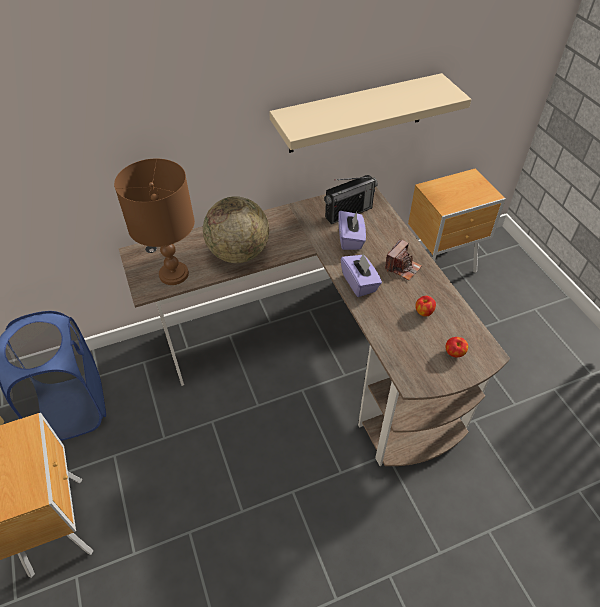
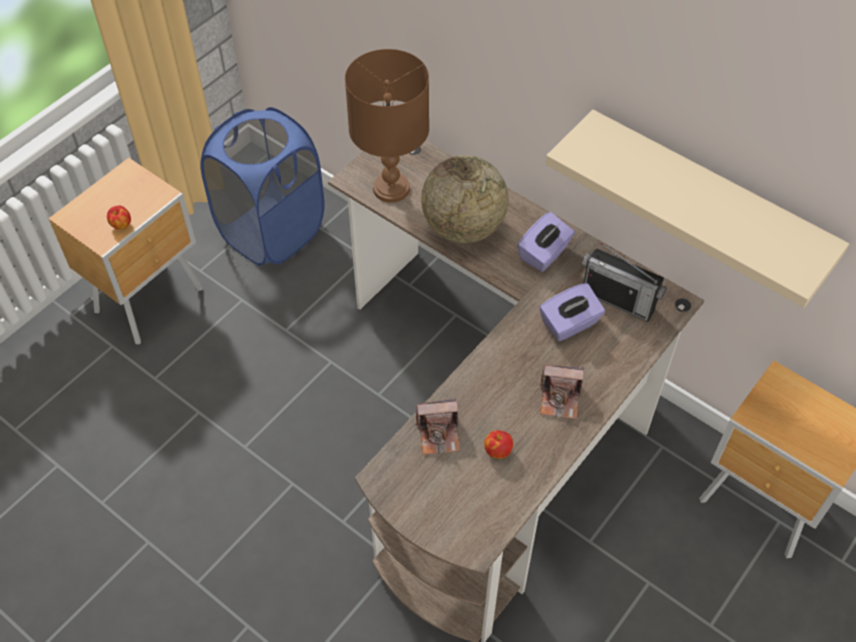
camera: 60 degrees right, 5 degrees up
purple tissue box [341,254,382,297] -> purple tissue box moved to [517,212,575,272]
apple [445,337,468,357] -> apple moved to [107,205,131,229]
none -> camera [416,398,460,455]

